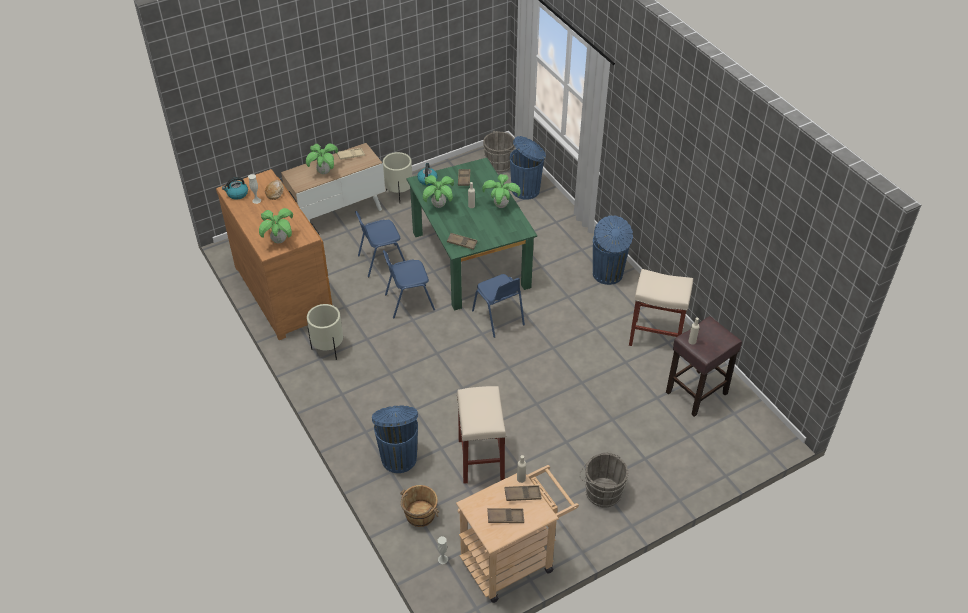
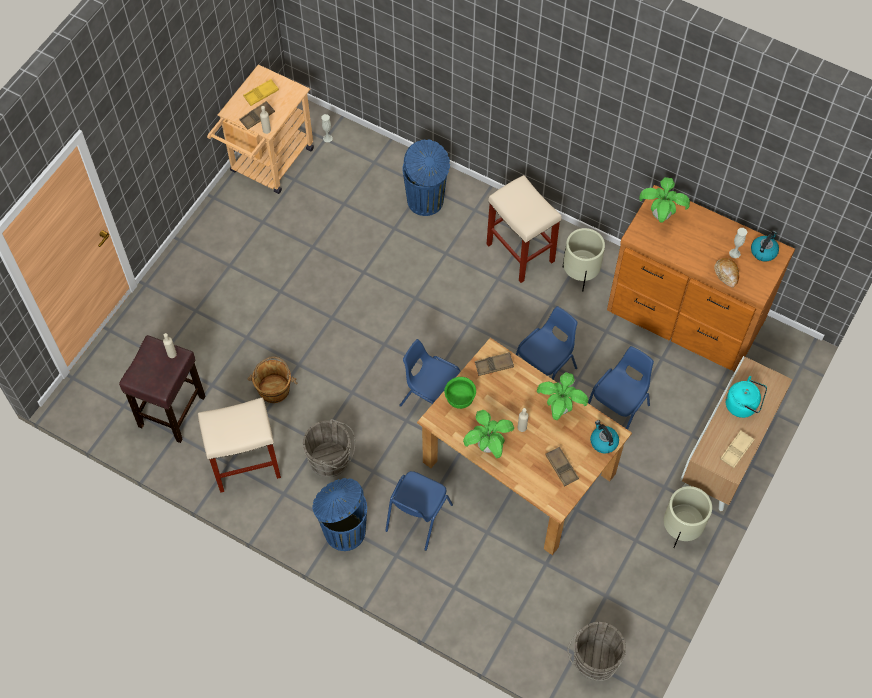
camera: 150 degrees right, 15 degrees up
potted plant [306,144,338,174] -> turquoise kettle [726,376,767,418]
brown bucket [400,485,439,527] -> brown bucket moved to [248,356,297,403]
green dining table [406,158,537,311] -> brown dining table [417,338,632,555]
beige stool [457,386,506,484] -> beige stool moved to [487,175,562,283]
brown tray [487,508,524,523] -> yellow tray [243,79,279,106]
blue trash can [510,136,546,200] -> none
grey bucket [579,452,628,507] -> grey bucket moved to [303,419,356,478]
none -> blue chair [385,471,453,551]
none -> green bowl [444,377,476,409]

